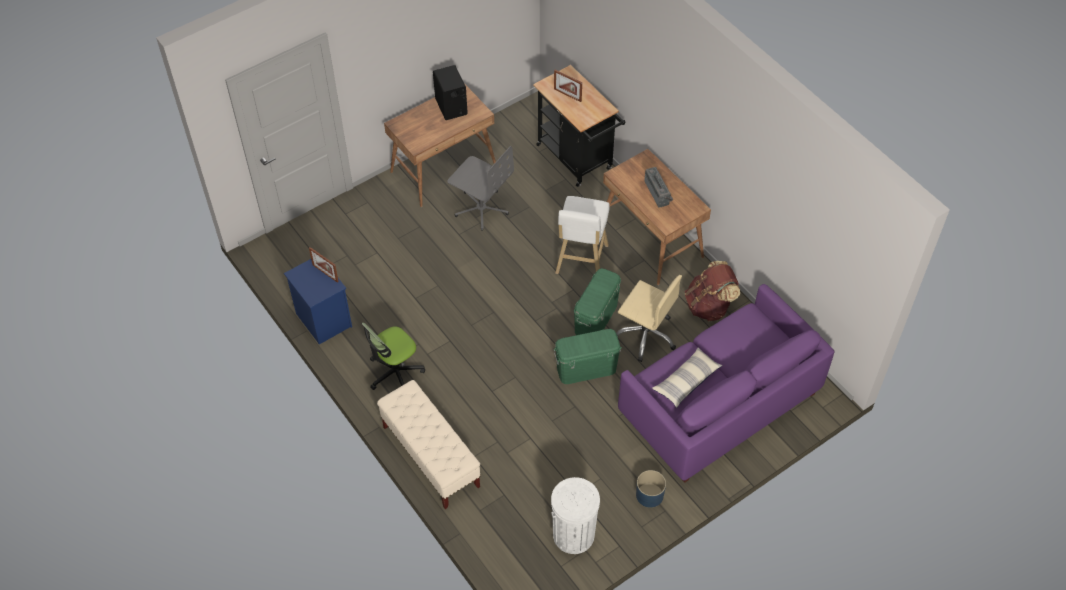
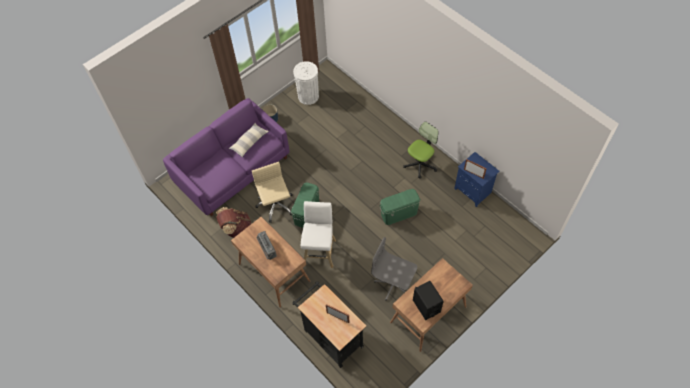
camera: 175 degrees right, 5 degrees up
beige bench [377,380,481,509] -> none
green storage box [553,329,622,384] -> green storage box moved to [380,189,421,225]
beige office chair [616,275,682,362] -> beige office chair turned 45 degrees clockwise [252,162,293,223]

